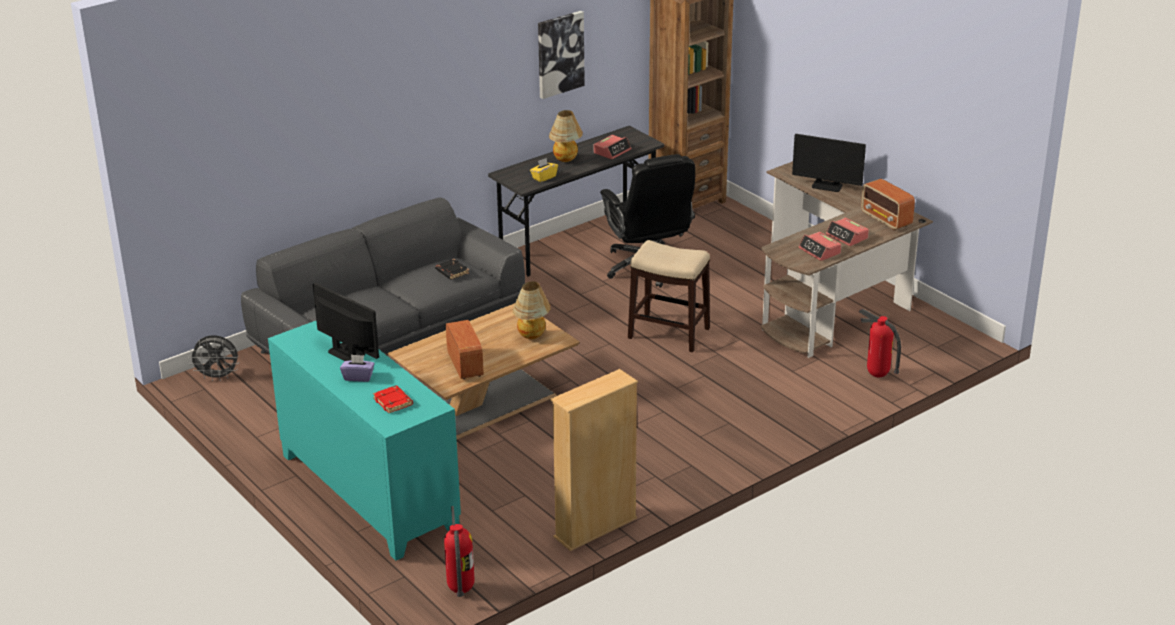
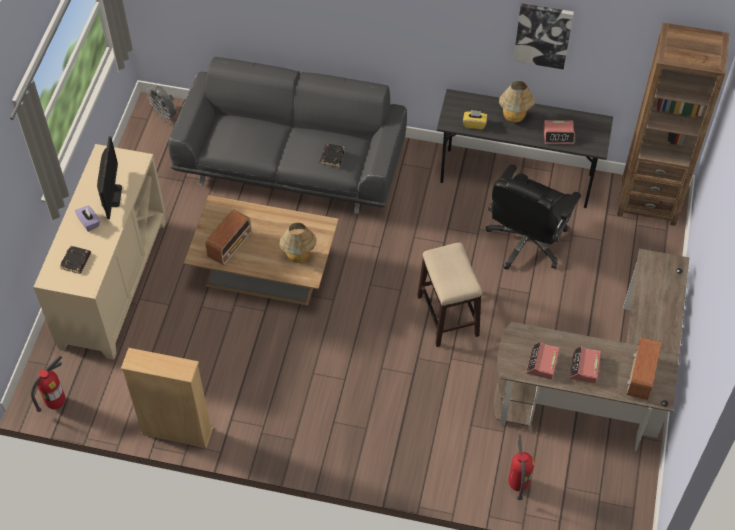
camera: 50 degrees right, 25 degrees up
turquoise cabinet [268,321,461,561] -> beige cabinet [34,144,166,360]
red book [373,385,413,413] -> black book [60,246,91,274]
monitor [792,134,866,192] -> none

